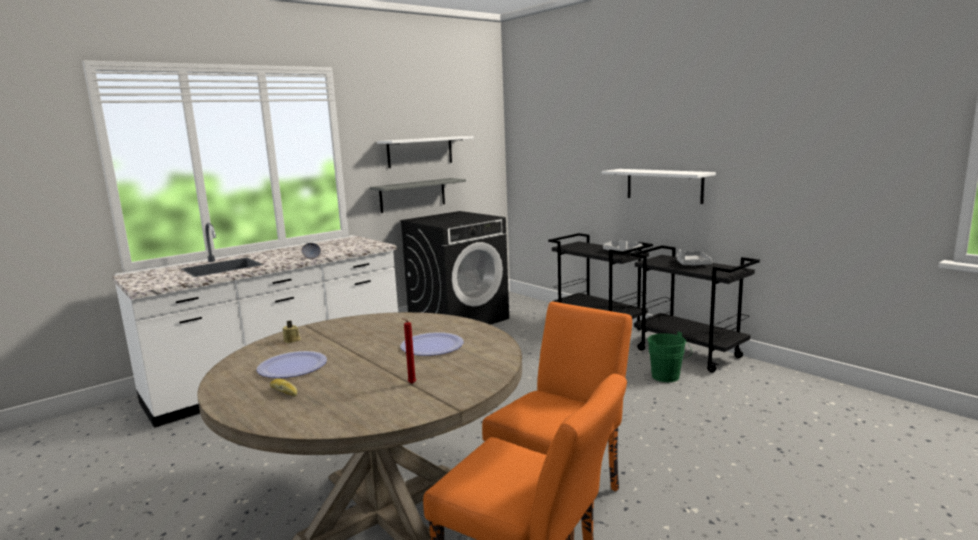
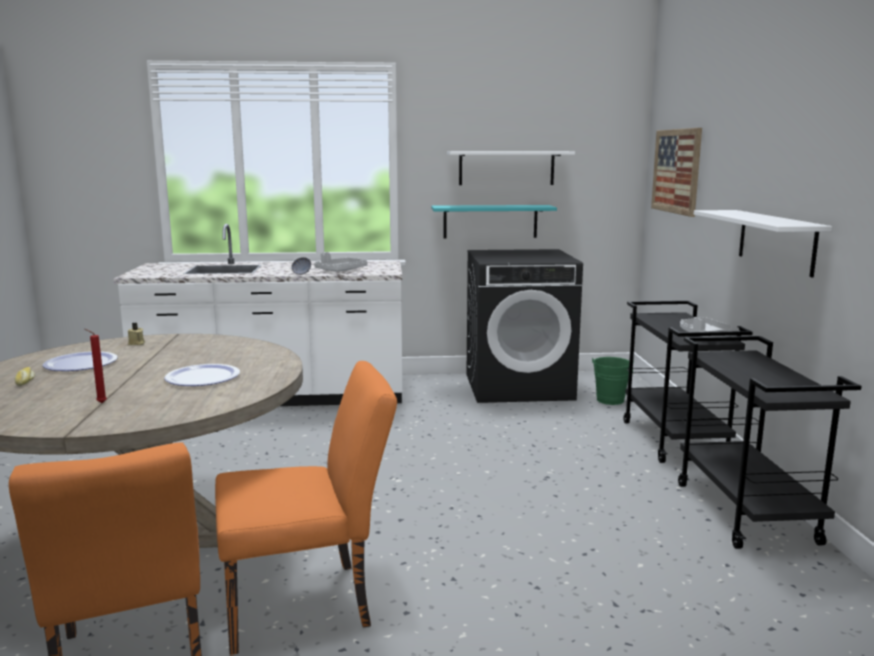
camera: 35 degrees right, 0 degrees up
grey shelf [370,178,466,213] -> turquoise shelf [431,205,557,239]
green bucket [648,332,692,382] -> green bucket moved to [592,357,634,405]
grey tray [677,250,713,265] -> grey tray moved to [314,252,368,271]
none -> picture [651,128,702,217]

